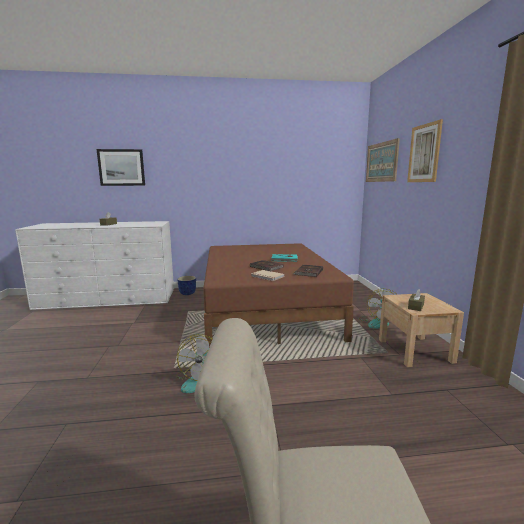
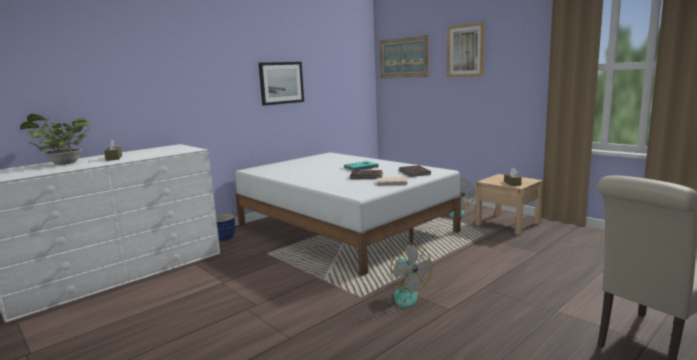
camera: 35 degrees left, 0 degrees up
picture [96,149,145,186] -> picture moved to [259,62,304,106]
brown bed [203,243,354,346] -> white bed [235,152,461,276]
none -> potted plant [20,114,90,165]

